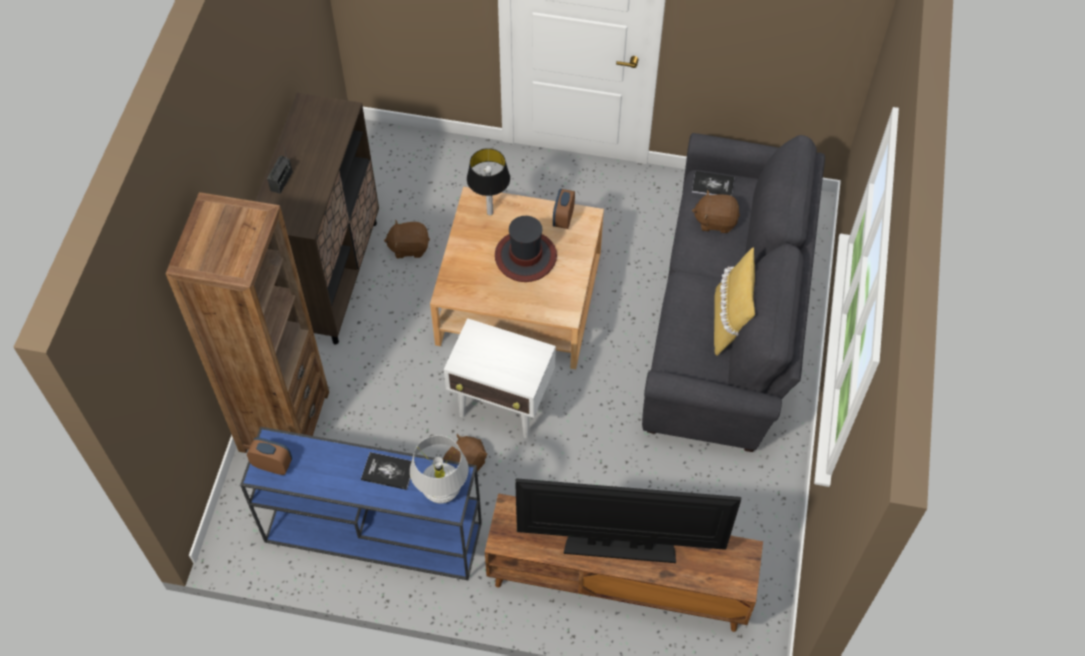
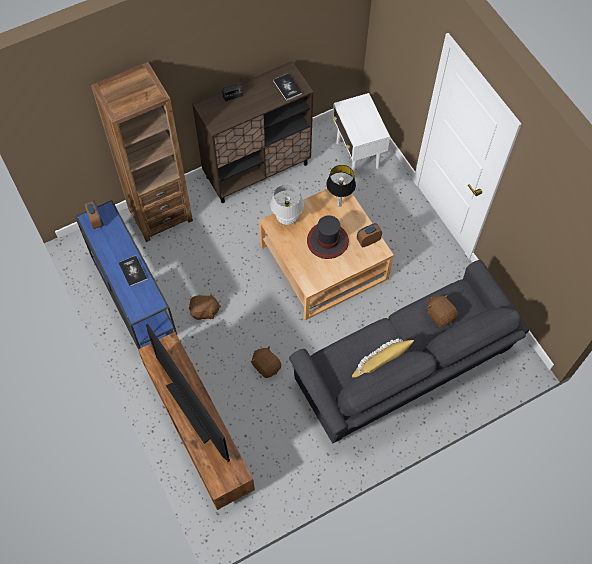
camera: 50 degrees right, 5 degrees up
brown plush toy [384,219,430,258] -> brown plush toy moved to [251,346,281,378]
white table lamp [410,435,469,504] -> white table lamp moved to [270,184,304,225]
white side table [444,318,556,439] -> white side table moved to [333,93,390,174]
book [692,171,734,196] -> book moved to [273,73,302,101]

